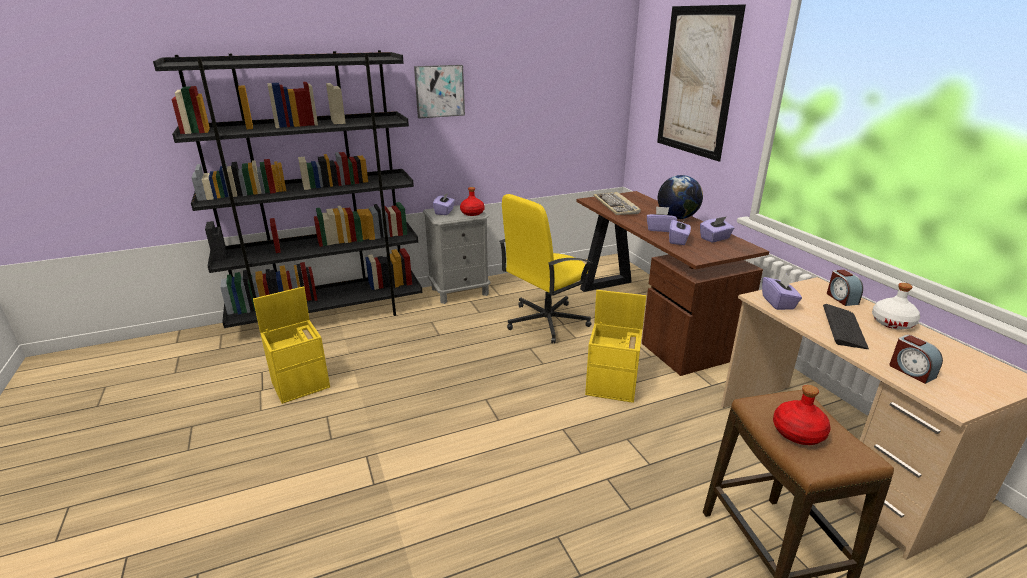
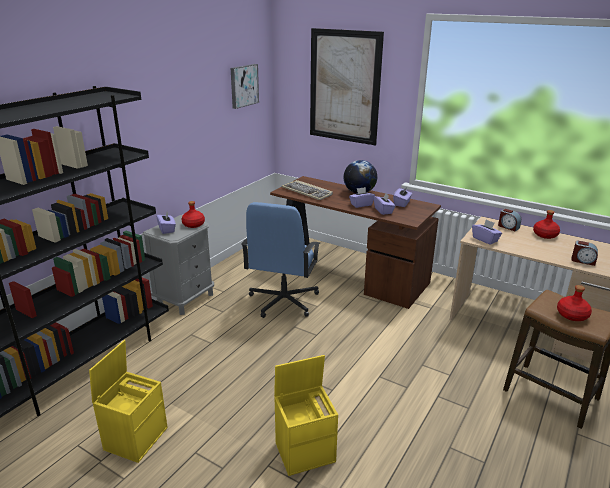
camera: 35 degrees left, 0 degrees up
picture [414,65,465,118] -> picture moved to [231,64,259,109]
yellow office chair [499,194,593,344] -> blue office chair [241,202,320,318]
yellow storage box [585,290,646,403] -> yellow storage box moved to [274,355,338,476]
keyboard [823,304,869,349] -> none
white bottle [872,283,920,330] -> red bottle [533,210,560,239]

